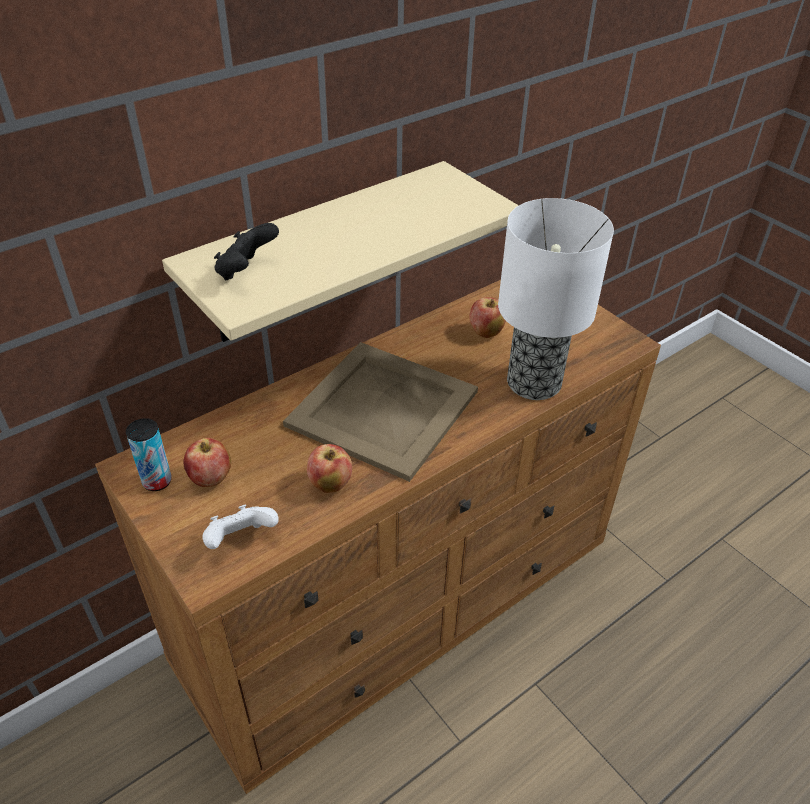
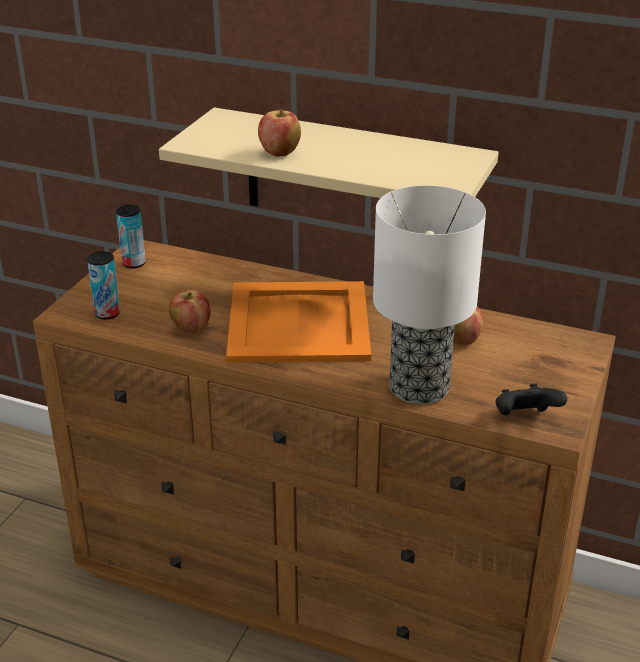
camera: 60 degrees right, 10 degrees down
apple [183,438,231,487] -> apple moved to [258,109,301,156]
white game controller [202,504,279,549] -> can [87,251,120,320]
black game controller [214,223,279,281] -> black game controller moved to [496,384,567,415]
beige tray [283,342,478,482] -> orange tray [226,281,371,363]

